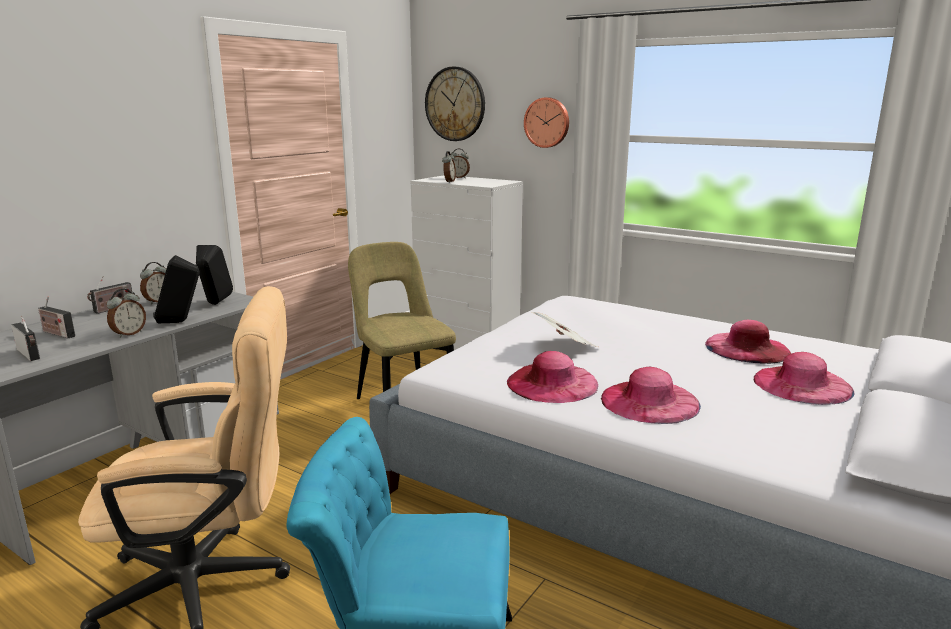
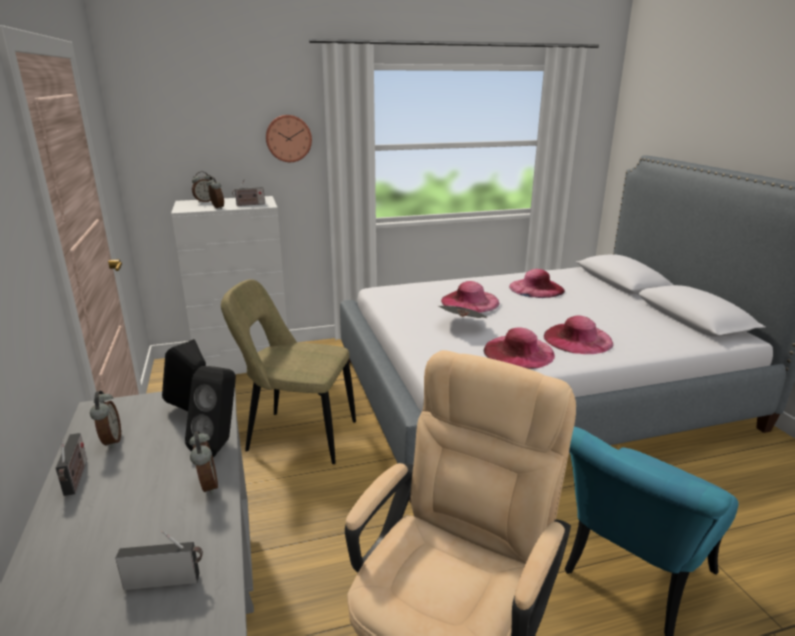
camera: 50 degrees left, 5 degrees up
radio [38,296,75,338] -> radio moved to [232,179,265,206]
wall clock [425,66,485,141] -> none
pink hat [754,352,854,405] -> pink hat moved to [441,281,499,313]

